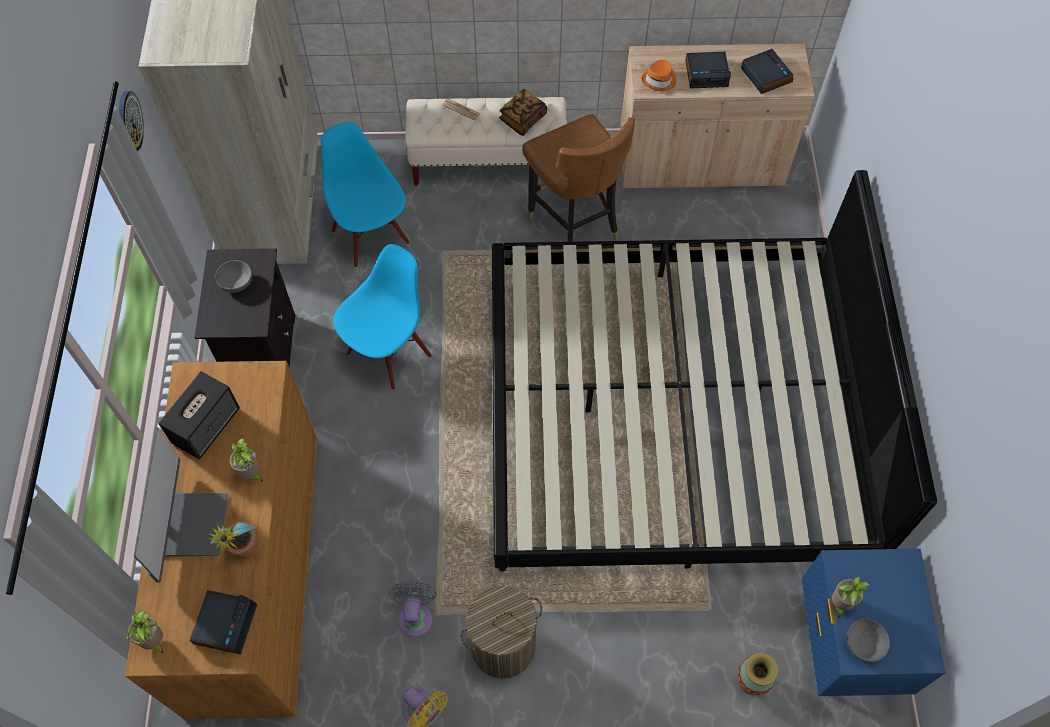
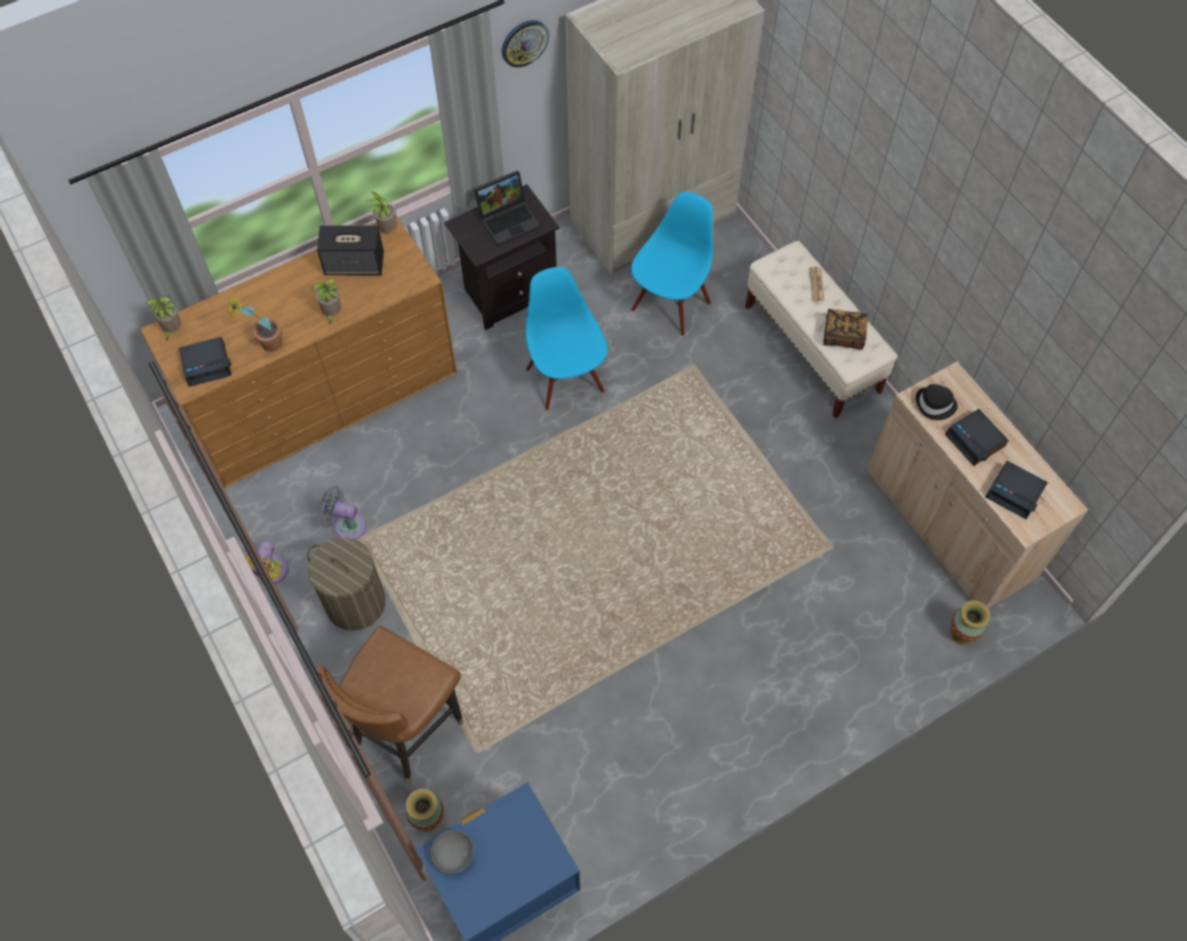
camera: 60 degrees right, 0 degrees up
monitor [134,427,228,582] -> none
grey bowl [215,260,252,293] -> laptop [474,170,541,246]
blue chair [333,244,432,390] -> blue chair turned 120 degrees counterclockwise [526,267,608,411]
grey fan [389,581,437,637] -> grey fan turned 135 degrees counterclockwise [318,486,366,539]
bed [492,170,937,572] -> none
brown chair [522,114,635,242] -> brown chair moved to [315,625,464,785]
orange hat [641,60,676,91] -> black hat [916,384,958,420]
alarm clock [741,49,793,94] -> alarm clock turned 90 degrees clockwise [986,461,1048,519]
potted plant [832,577,870,618] -> potted plant moved to [366,192,397,233]
none -> vase [950,600,990,645]

